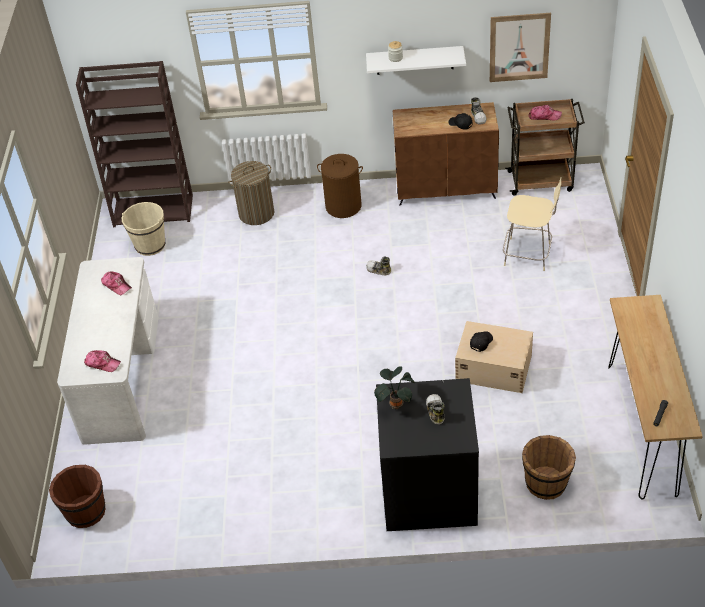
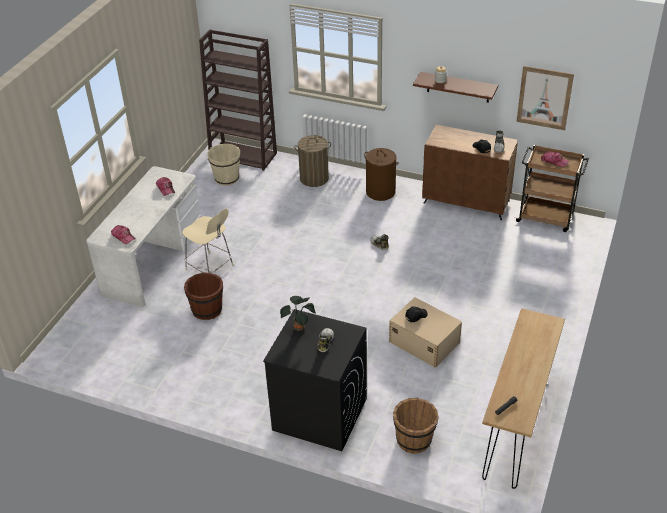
camera: 20 degrees right, 5 degrees down
brown bucket [49,465,106,528] -> brown bucket moved to [184,273,223,320]
white shelf [366,46,466,75] -> brown shelf [413,72,498,103]
beige chair [503,177,562,271] -> beige chair moved to [182,209,233,273]

